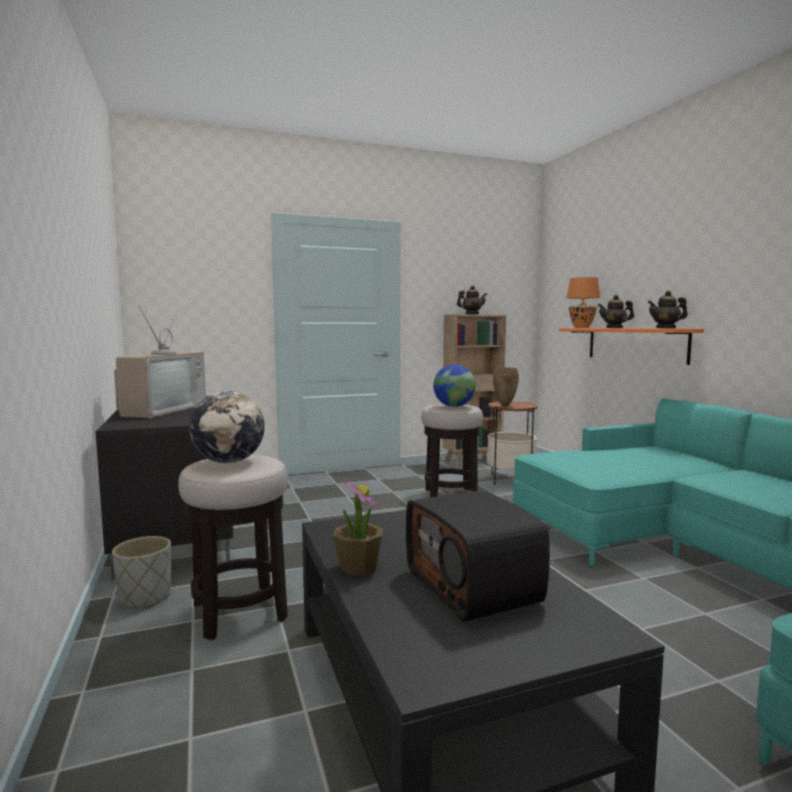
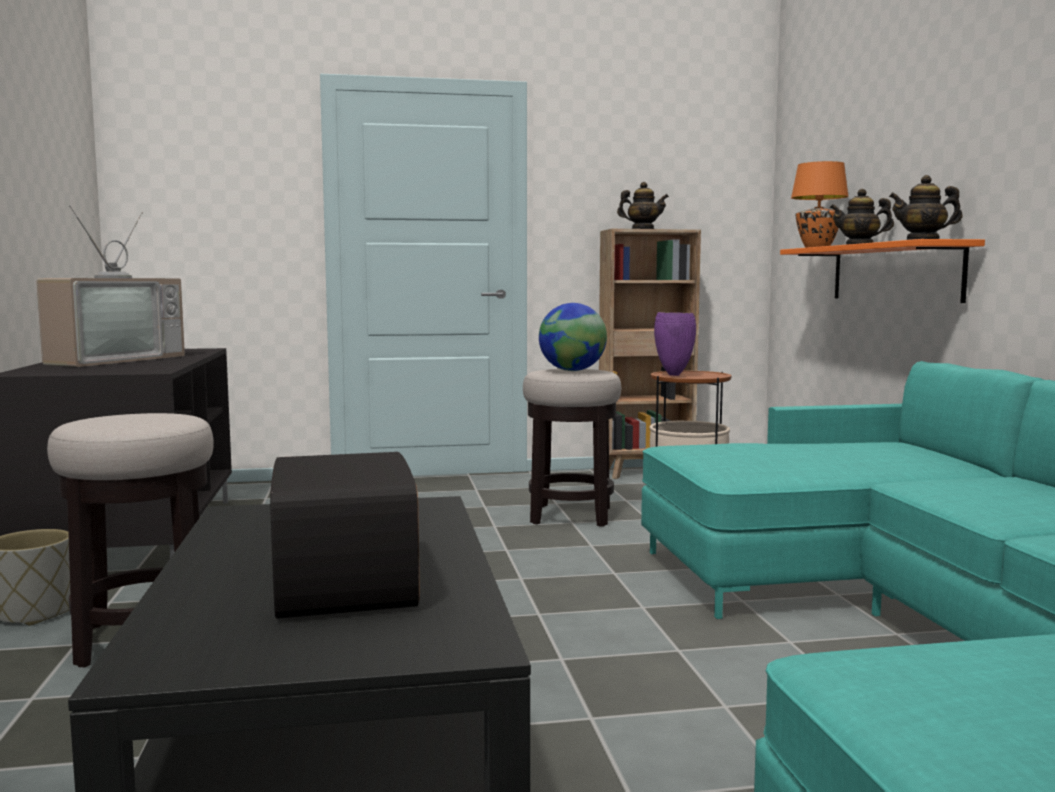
camera: 10 degrees right, 0 degrees up
globe [189,391,265,463] -> none
potted plant [333,478,383,575] -> none
brown vase [493,367,519,406] -> purple vase [654,312,696,376]

